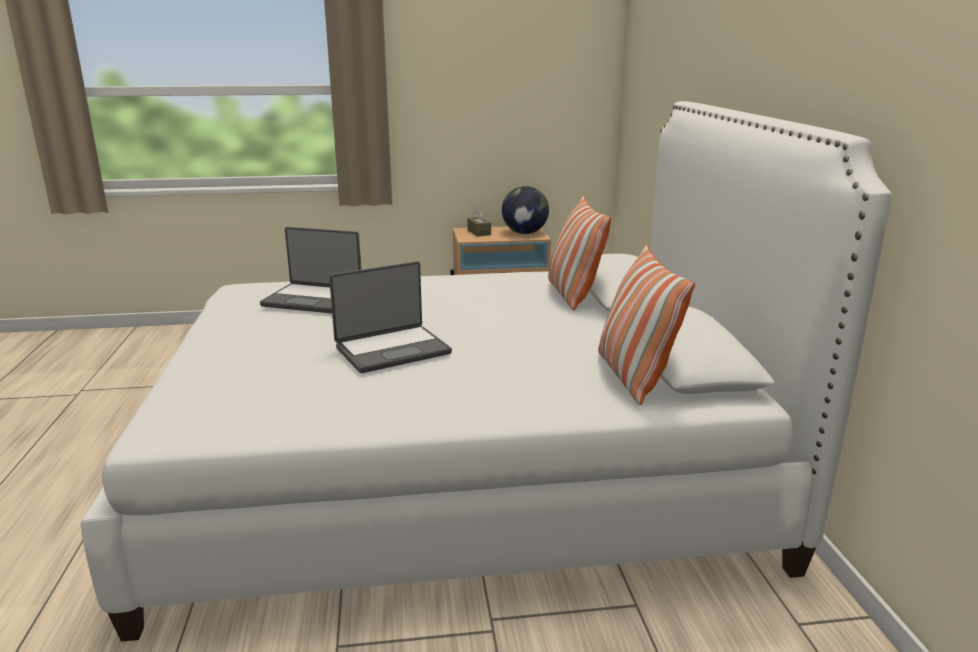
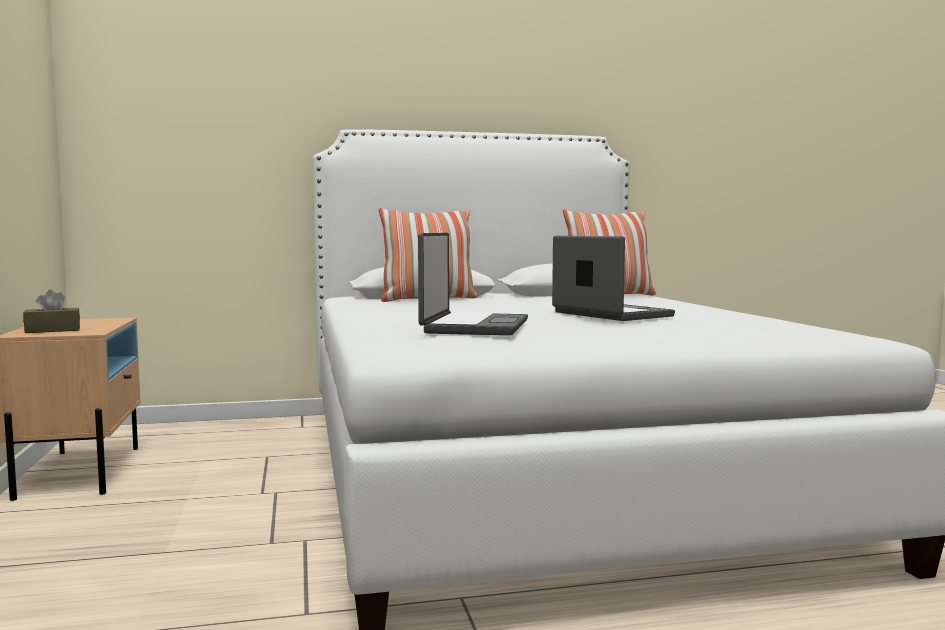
camera: 95 degrees left, 15 degrees down
globe [502,186,549,234] -> none

